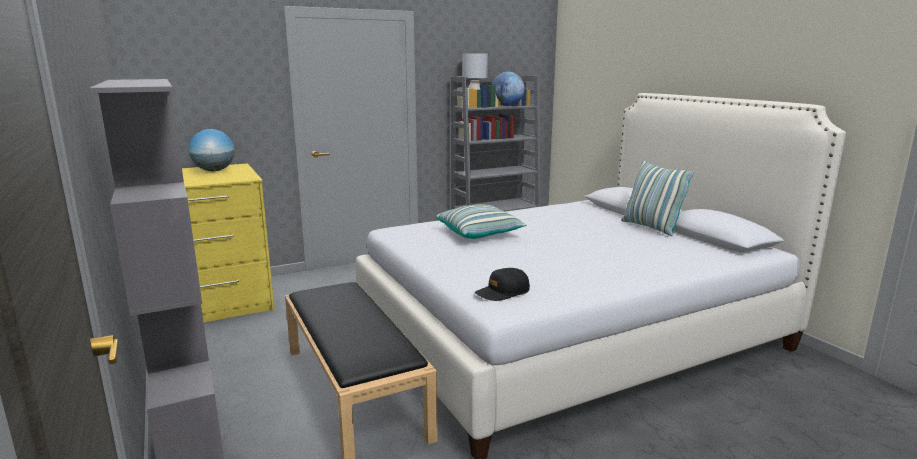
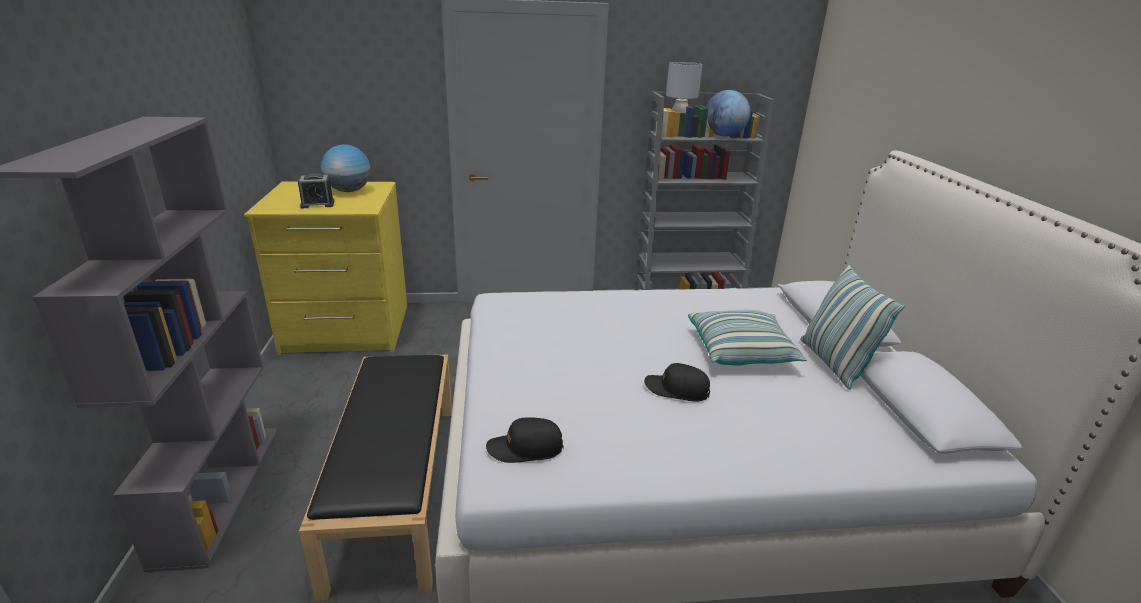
camera: 20 degrees right, 10 degrees up
pillow [435,204,527,239] -> pillow moved to [688,310,807,366]
none -> alarm clock [298,173,334,208]
none -> black cap [644,363,710,402]

